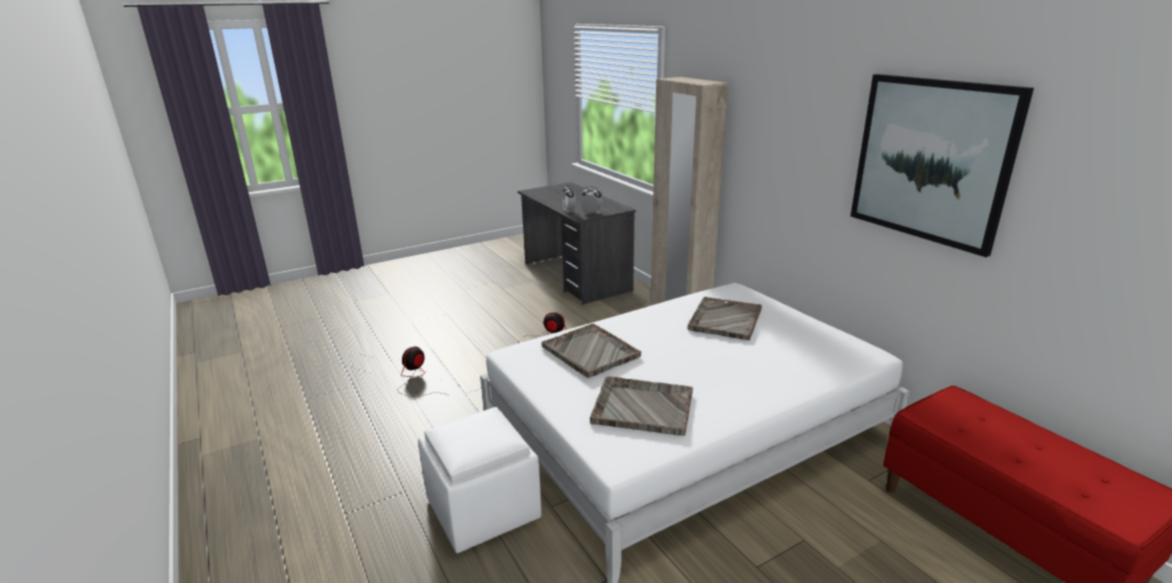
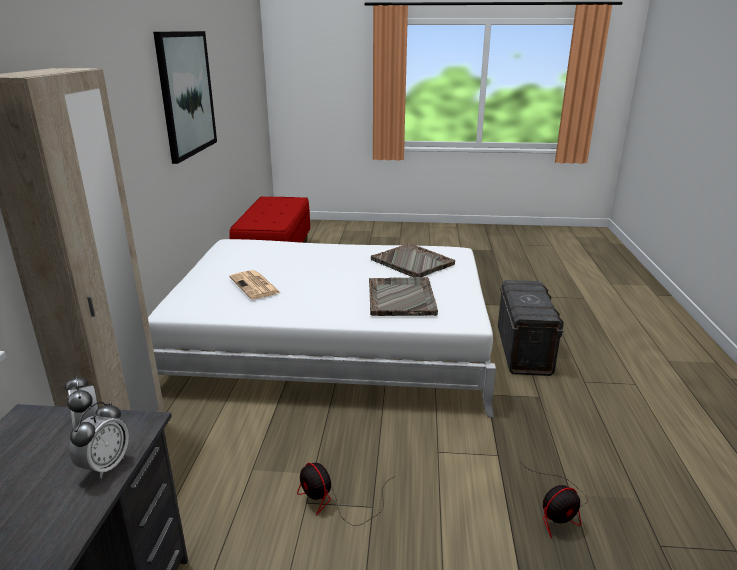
camera: 145 degrees left, 0 degrees up
white ottoman [418,407,541,553] -> grey storage box [498,280,564,376]
grey tray [688,297,762,341] -> newspaper [230,270,281,299]

